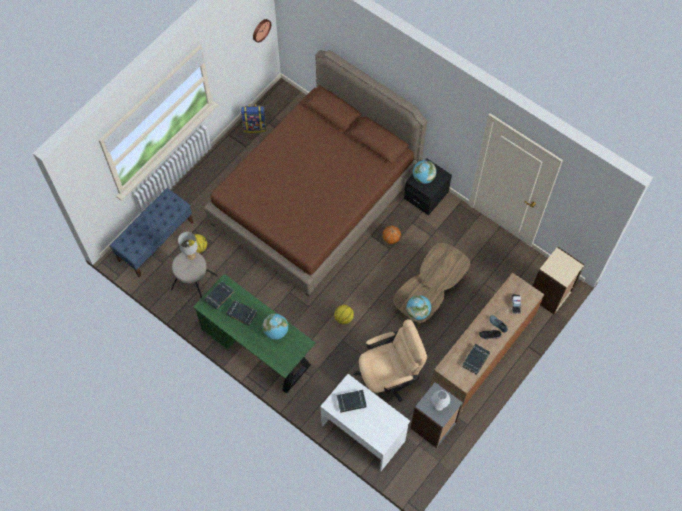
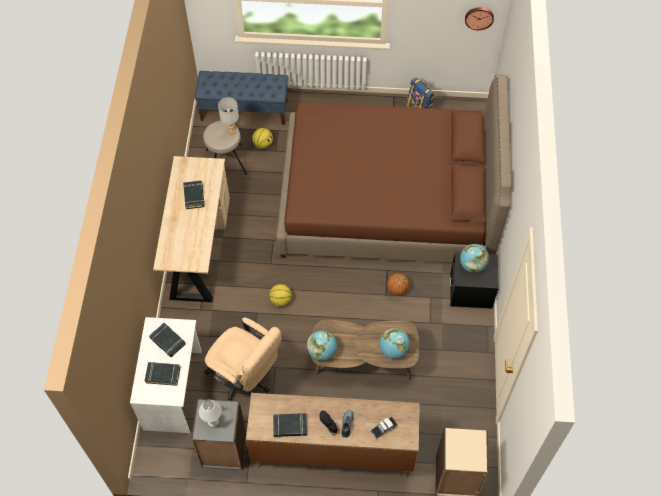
camera: 55 degrees right, 5 degrees down
green desk [193,274,316,394] -> beige desk [153,156,230,302]
black book [205,281,234,310] -> black book moved to [145,362,180,386]
globe [262,314,288,340] -> globe moved to [379,328,410,359]

